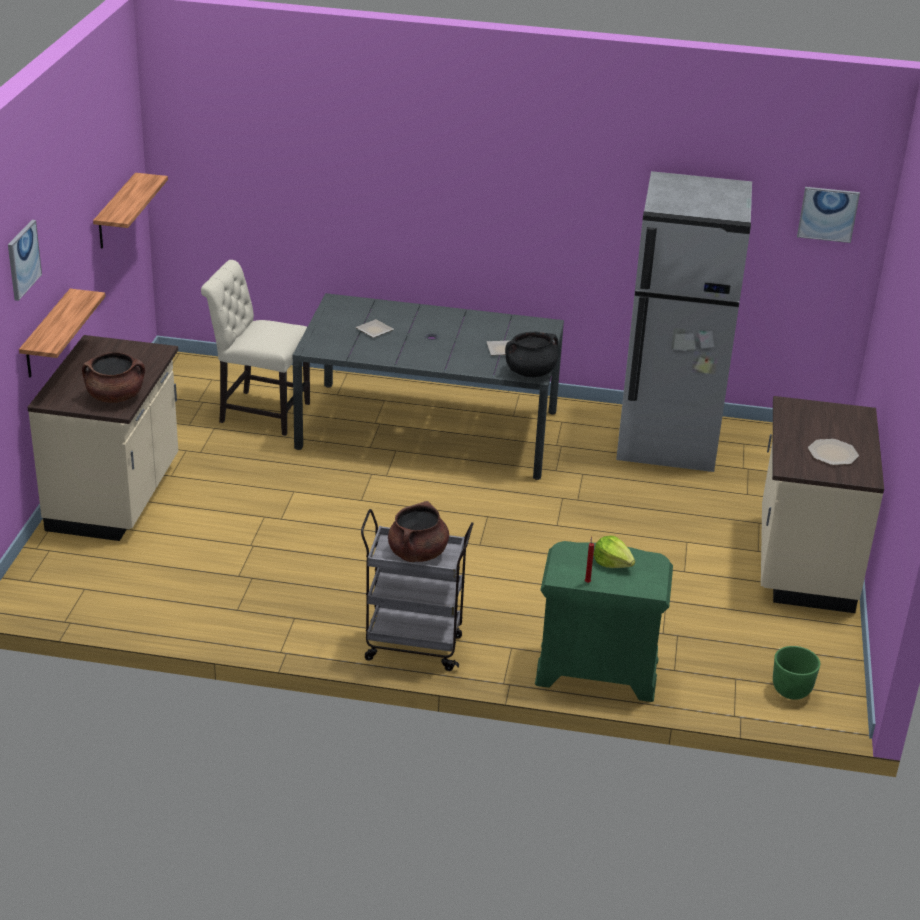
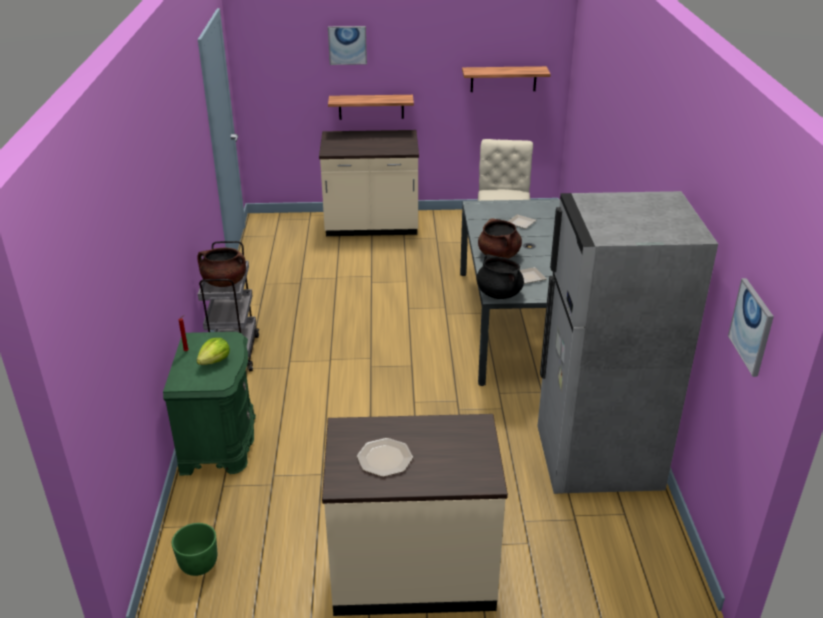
camera: 80 degrees right, 0 degrees up
brown cooking pot [82,352,145,403] -> brown cooking pot moved to [478,218,522,259]

